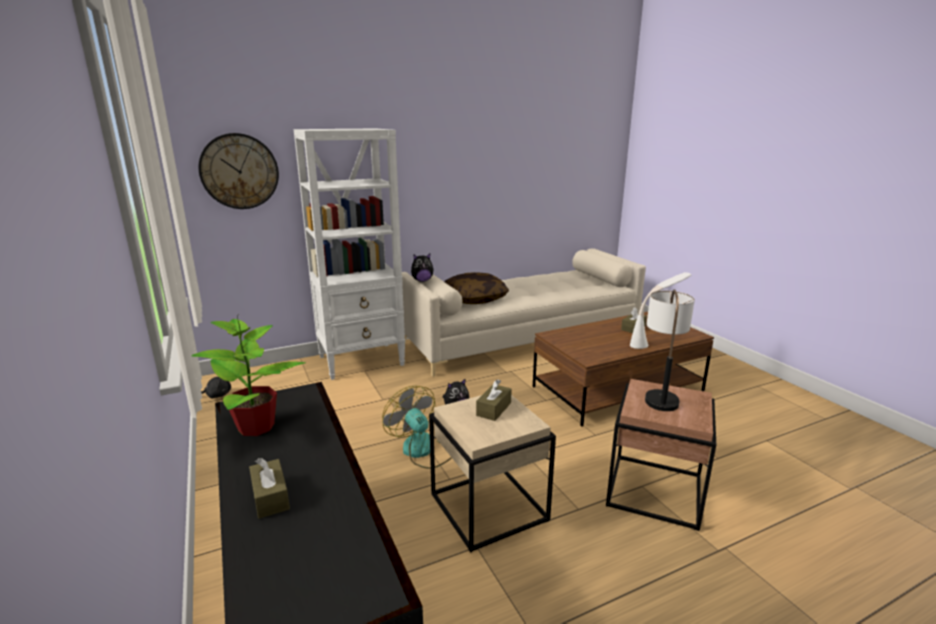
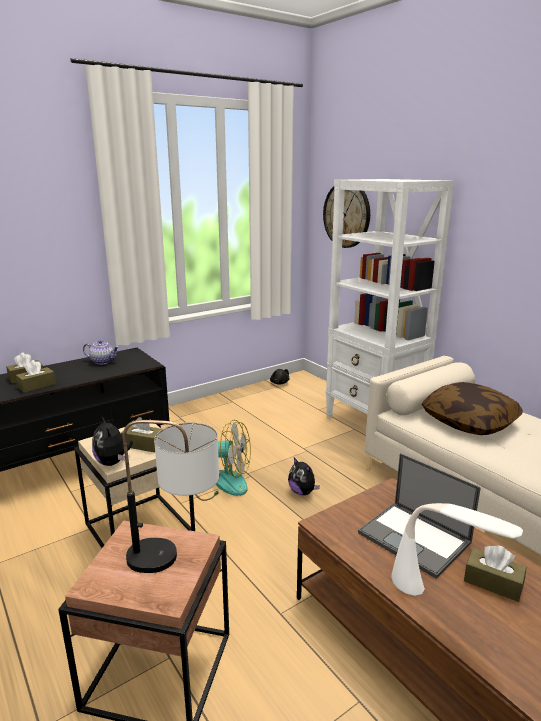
camera: 80 degrees right, 0 degrees up
potted plant [191,318,305,436] -> teapot [83,340,119,365]
fan [383,386,452,469] -> fan turned 60 degrees clockwise [195,420,251,501]
plush toy [411,254,434,282] -> plush toy moved to [92,417,133,466]
none -> brown tissue box [16,360,56,393]
none -> laptop [358,453,481,579]

